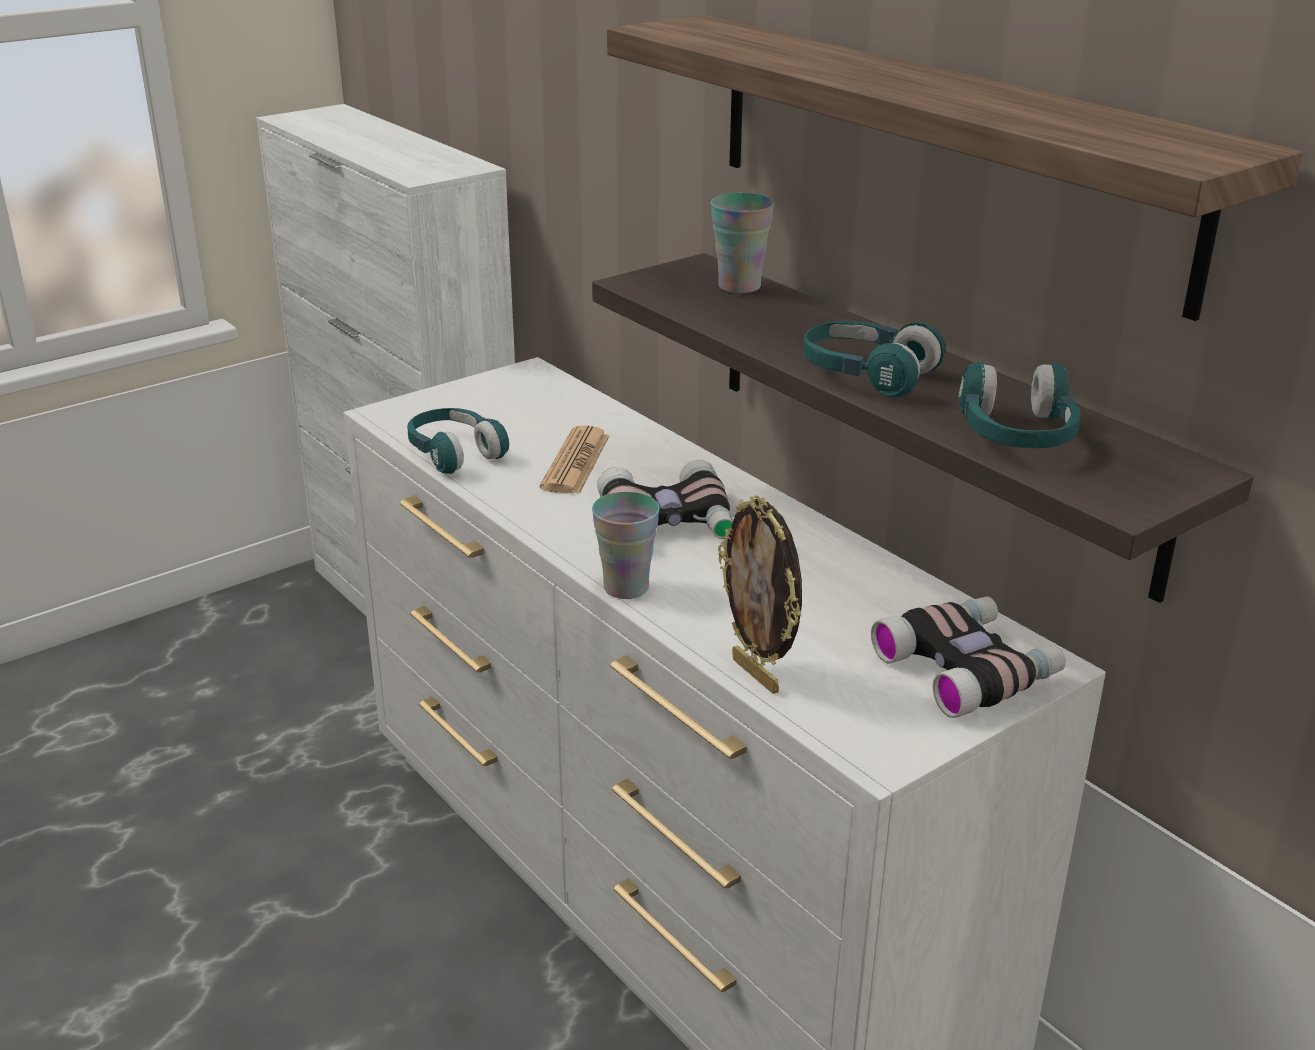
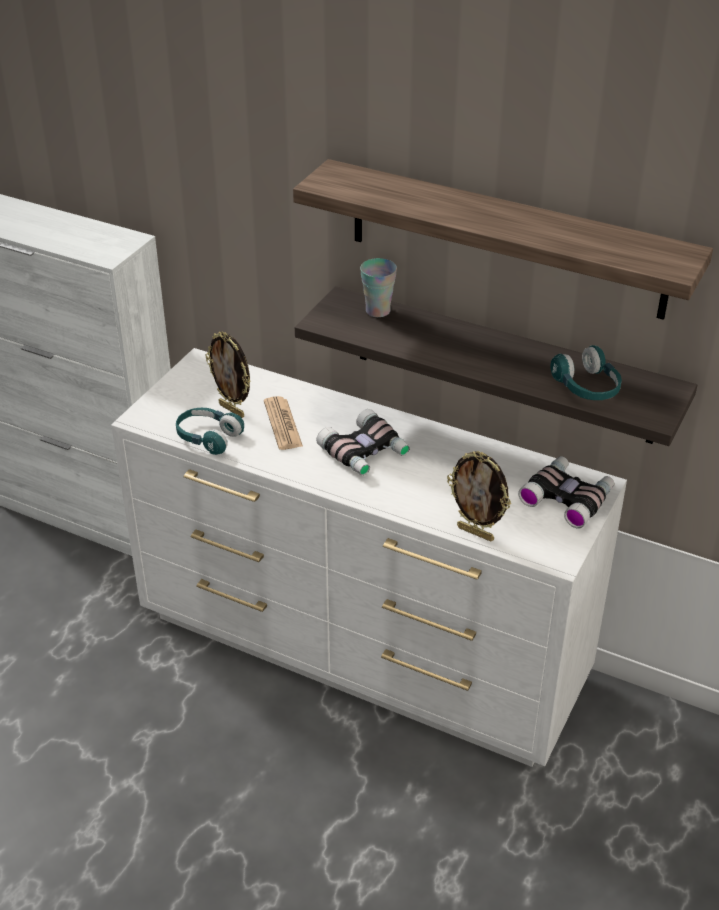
camera: 25 degrees left, 10 degrees up
cup [592,492,660,599] -> none
turquoise headphones [804,321,946,397] -> none
none -> picture frame [205,331,251,418]

